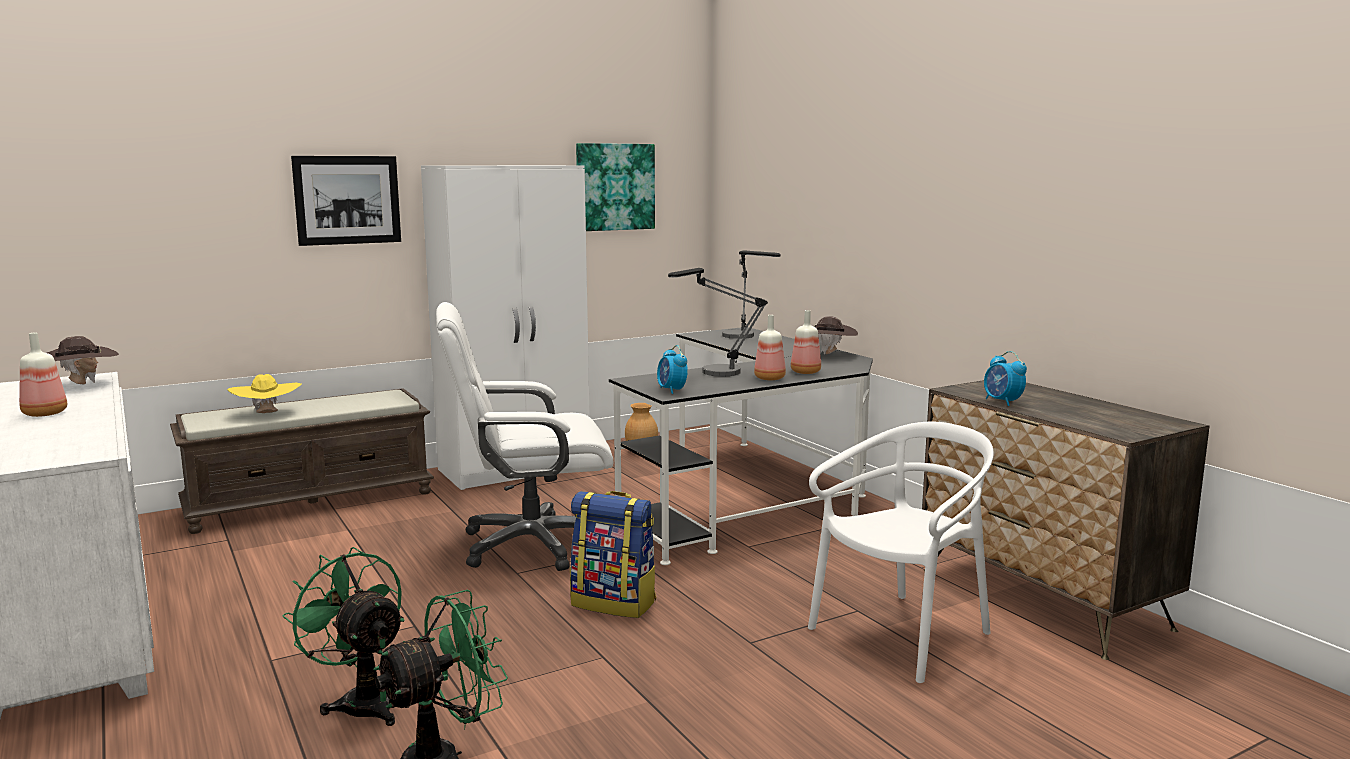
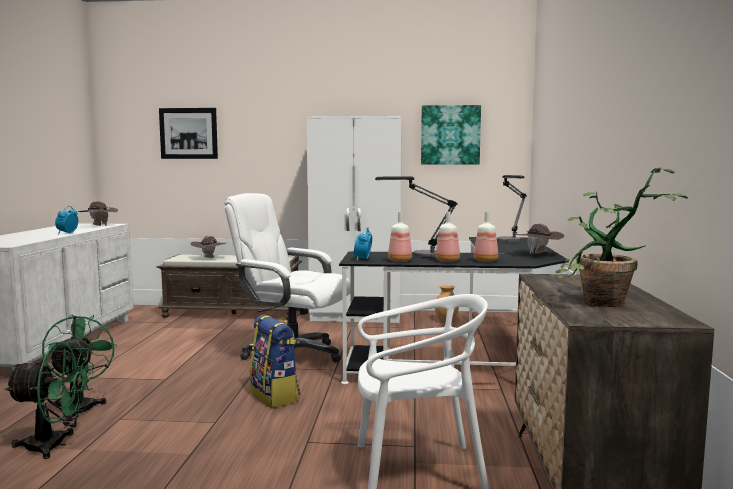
camera: 35 degrees right, 5 degrees down
bottle [19,332,67,417] -> bottle moved to [388,212,412,262]
yellow hat [227,374,301,413] -> brown hat [191,236,226,258]
picture [291,156,401,246] -> picture moved to [159,108,218,159]
alarm clock [984,351,1027,406] -> alarm clock moved to [55,206,78,234]
none -> potted plant [555,167,688,307]

